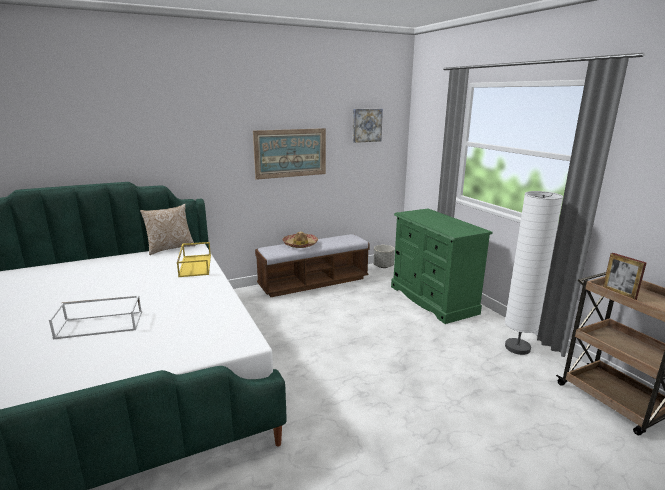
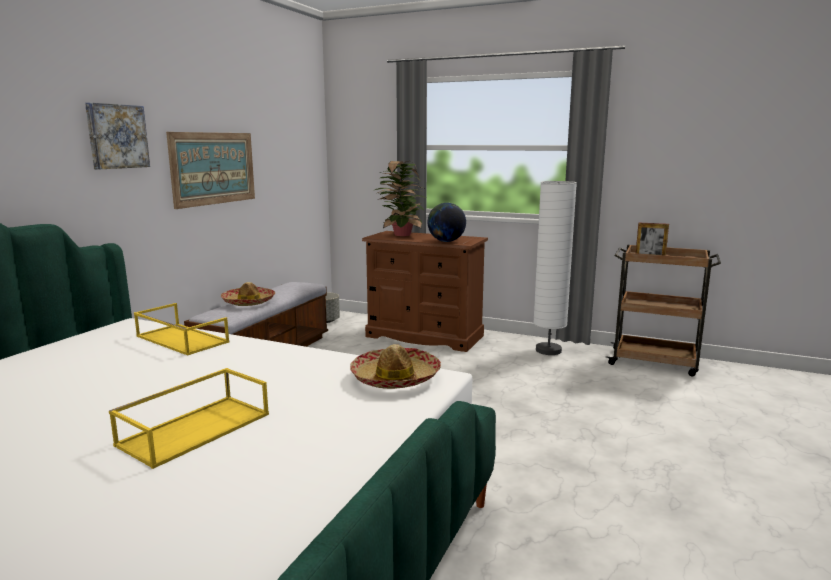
camera: 40 degrees left, 5 degrees down
white tray [49,295,142,339] -> yellow tray [109,368,269,469]
pillow [140,204,196,255] -> none
picture [353,109,383,143] -> picture moved to [85,103,150,169]
green dresser [391,209,492,324] -> brown dresser [362,231,488,352]
none -> hat [350,344,441,389]
none -> potted plant [375,161,426,236]
none -> globe [428,203,466,242]

